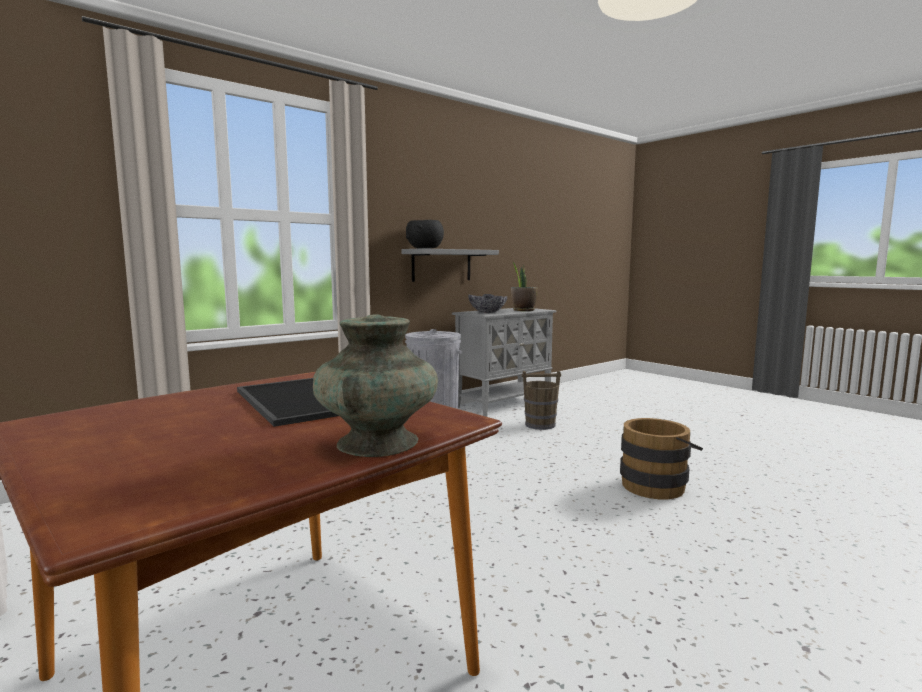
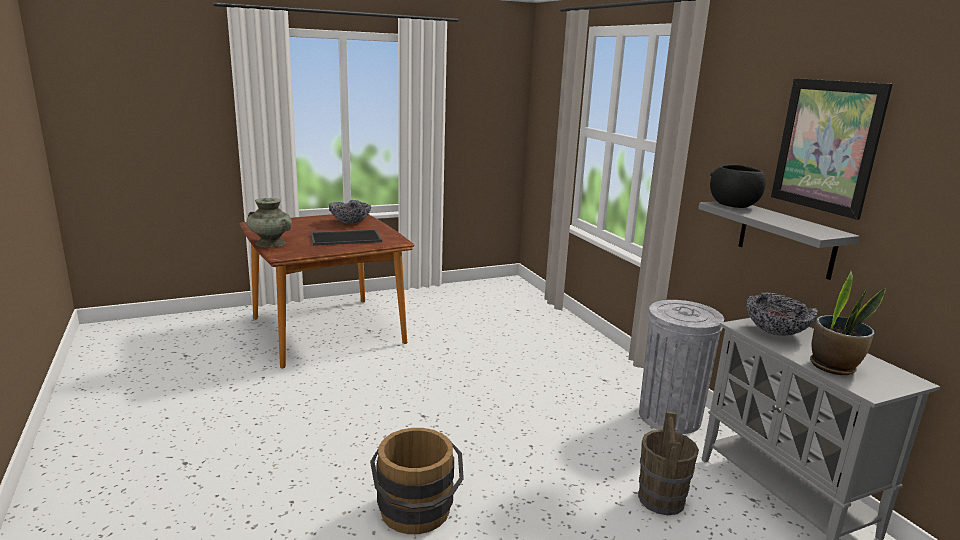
camera: 105 degrees right, 10 degrees up
none -> bowl [329,200,371,224]
none -> picture [771,78,893,220]

